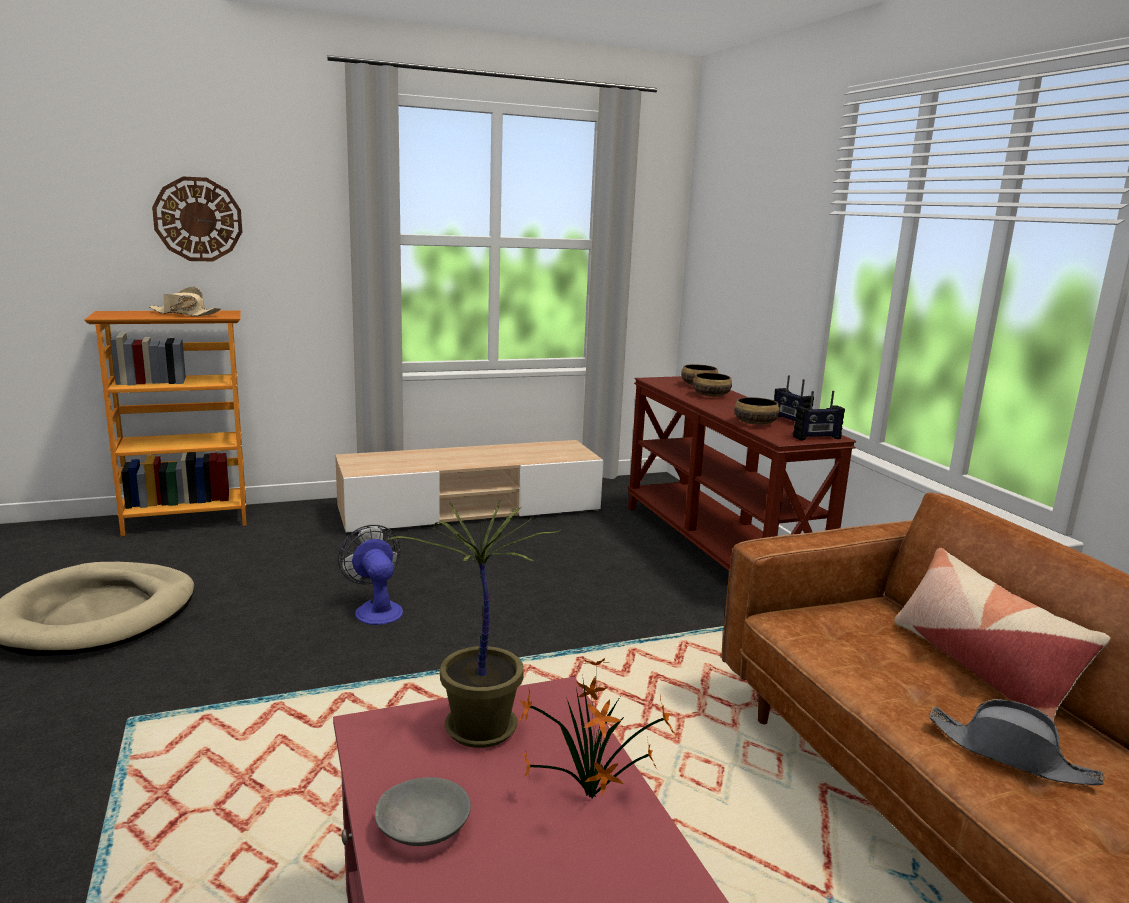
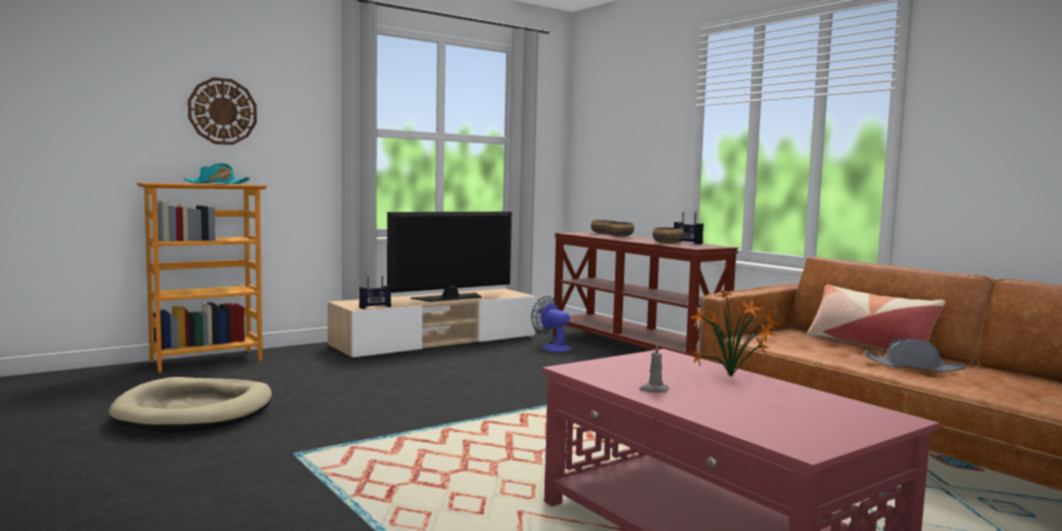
camera: 15 degrees left, 10 degrees down
beige hat [149,287,221,316] -> turquoise hat [184,163,250,184]
fan [338,525,403,625] -> fan moved to [531,296,571,352]
grey bowl [375,777,471,846] -> grey candle [639,344,669,392]
potted plant [388,500,560,748] -> none
radio [793,391,845,440] -> radio moved to [359,276,391,309]
none -> television [387,212,512,302]

